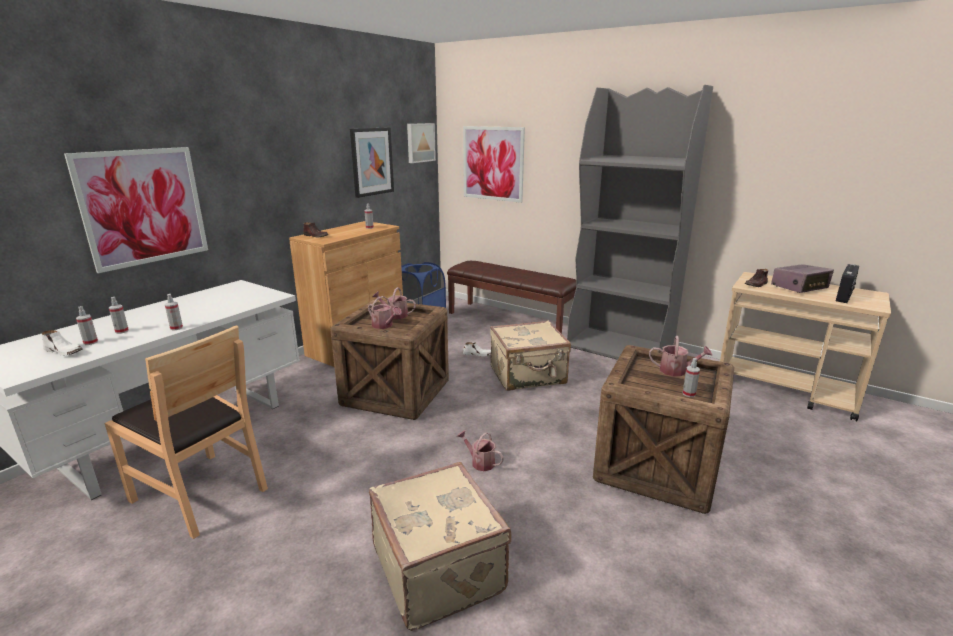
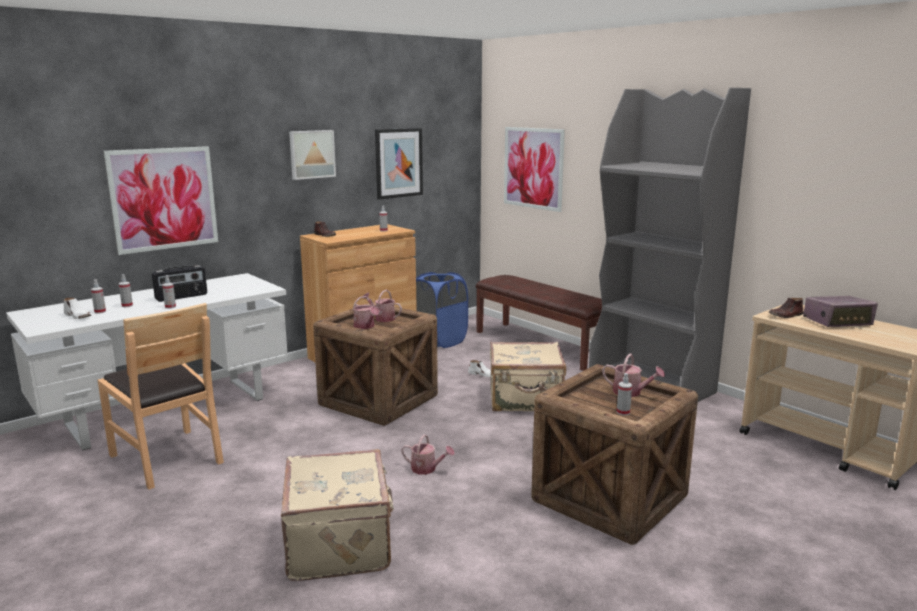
camera: 15 degrees right, 5 degrees down
picture [407,123,436,163] -> picture moved to [289,130,336,180]
watering can [457,430,504,471] -> watering can turned 150 degrees clockwise [401,435,454,475]
radio [836,264,859,303] -> radio moved to [152,265,207,302]

